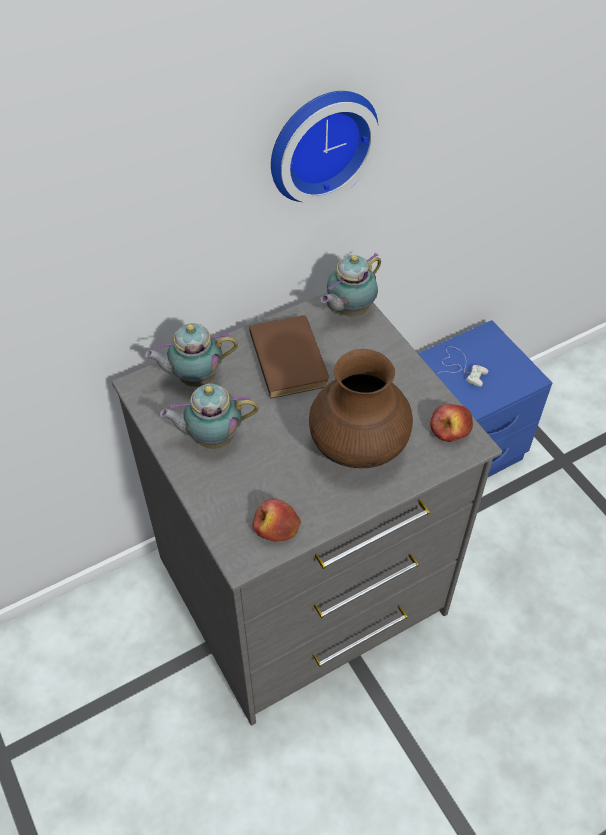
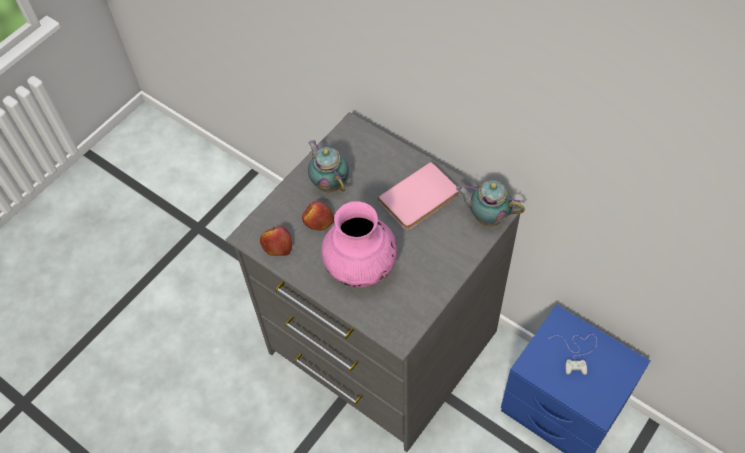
camera: 70 degrees right, 5 degrees up
teapot [145,323,238,387] -> none
brown book [249,315,329,399] -> pink book [378,162,459,230]
wall clock [271,91,379,203] -> none
brown vase [309,349,413,468] -> pink vase [321,201,398,287]
apple [430,404,473,442] -> apple moved to [302,201,334,231]

